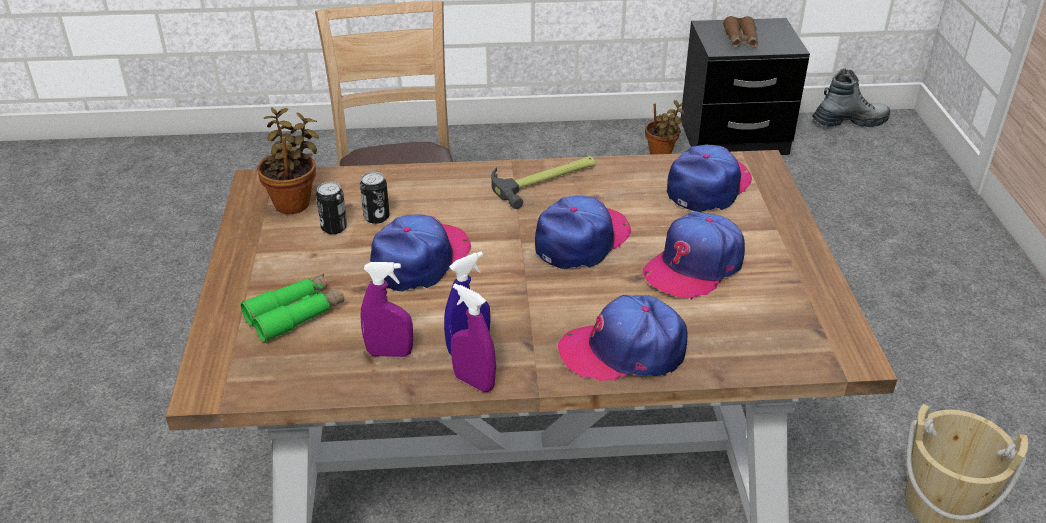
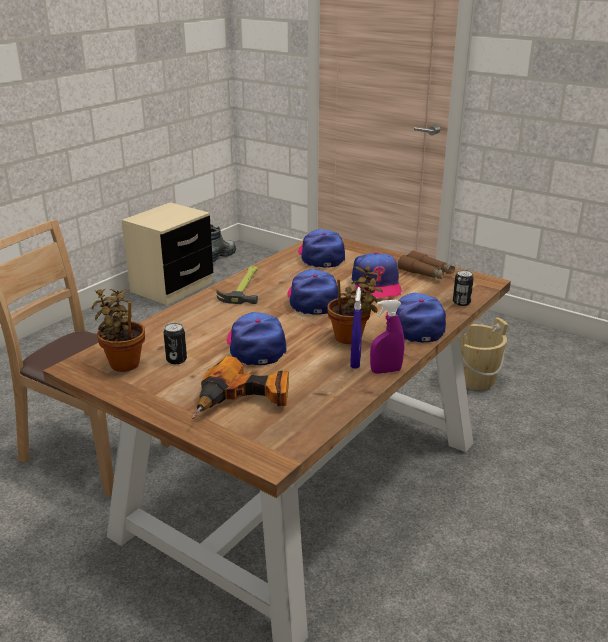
camera: 50 degrees left, 10 degrees down
green binoculars [241,274,345,342] -> power drill [191,356,289,419]
can [360,172,390,224] -> can moved to [453,270,474,306]
purple spray bottle [360,262,413,357] -> none
cap [558,295,688,381] -> cap turned 135 degrees clockwise [386,293,446,342]
potted plant [645,100,685,155] -> potted plant moved to [327,266,383,344]
black nightstand [681,18,810,155] -> beige nightstand [122,202,213,305]
brown binoculars [723,16,758,48] -> brown binoculars moved to [398,251,455,279]

